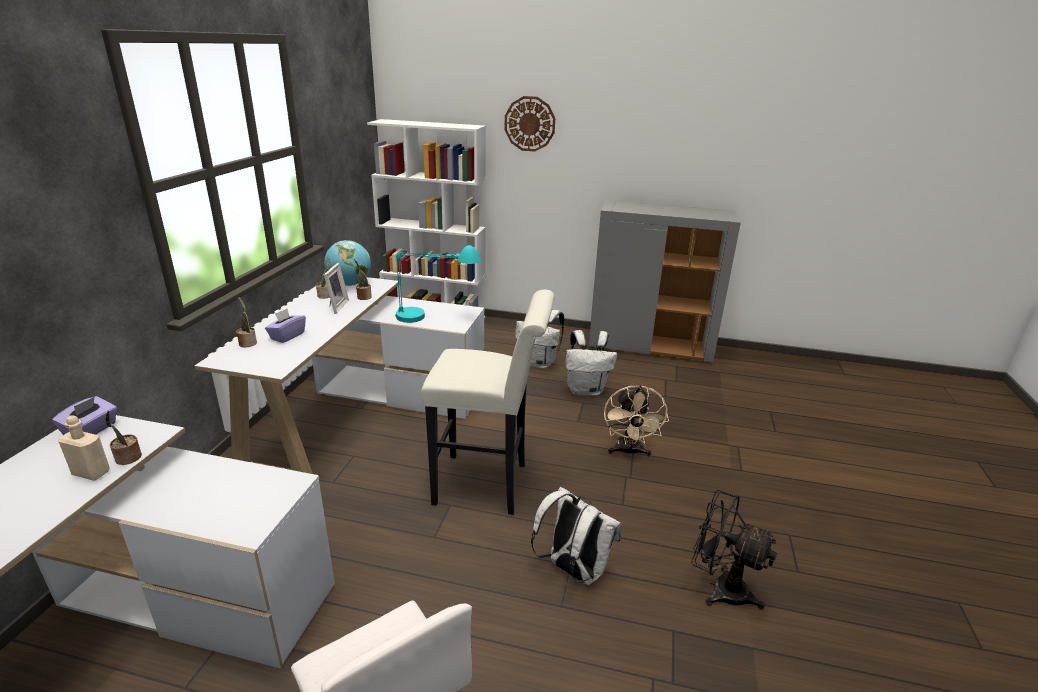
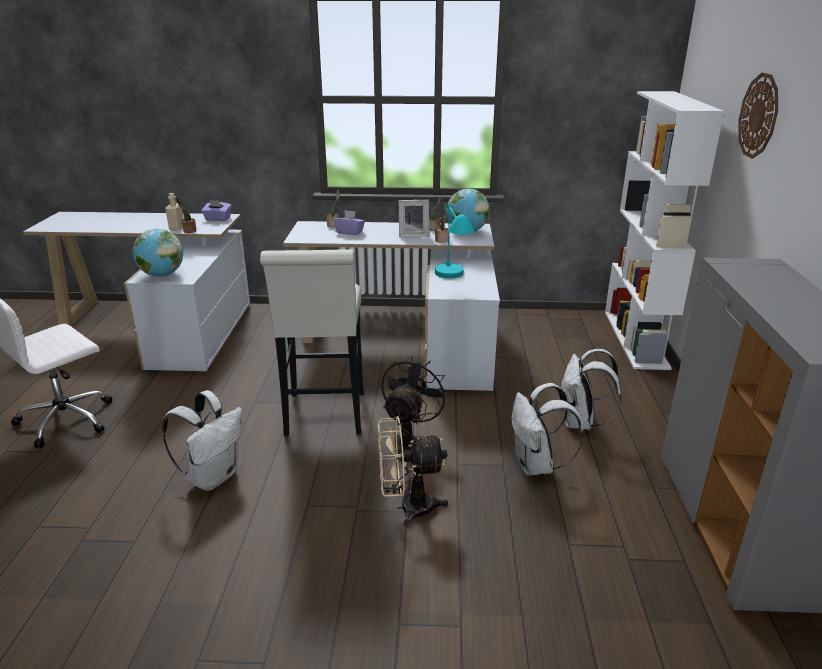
camera: 80 degrees right, 0 degrees up
black fan [691,490,777,610] -> black fan moved to [381,355,449,464]
none -> globe [133,229,183,277]

